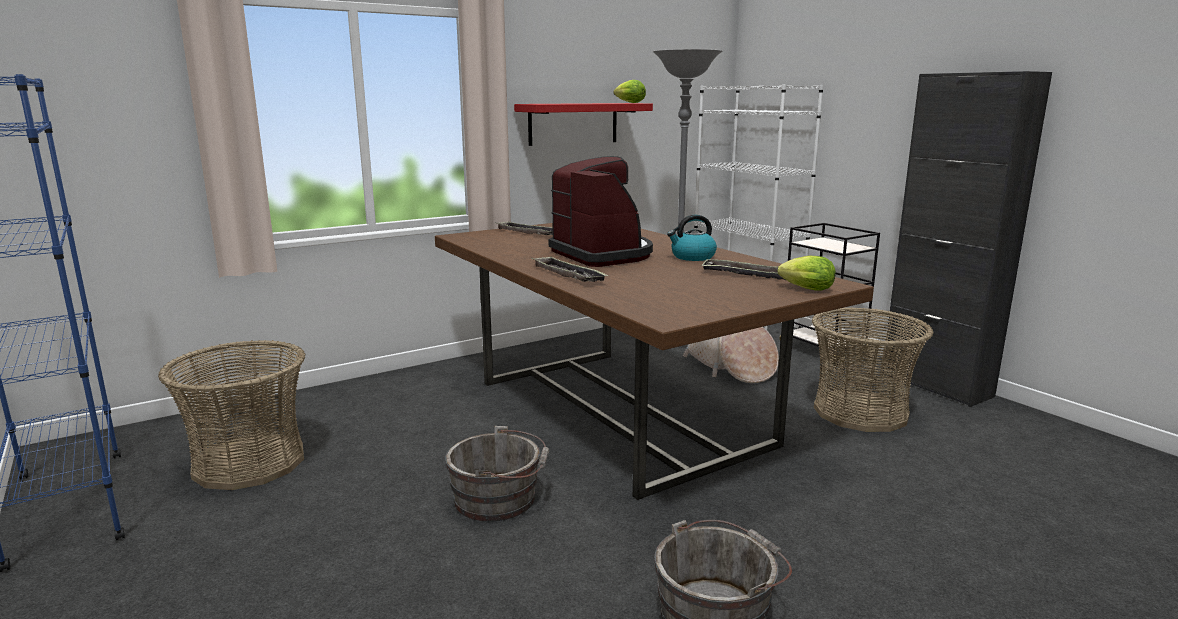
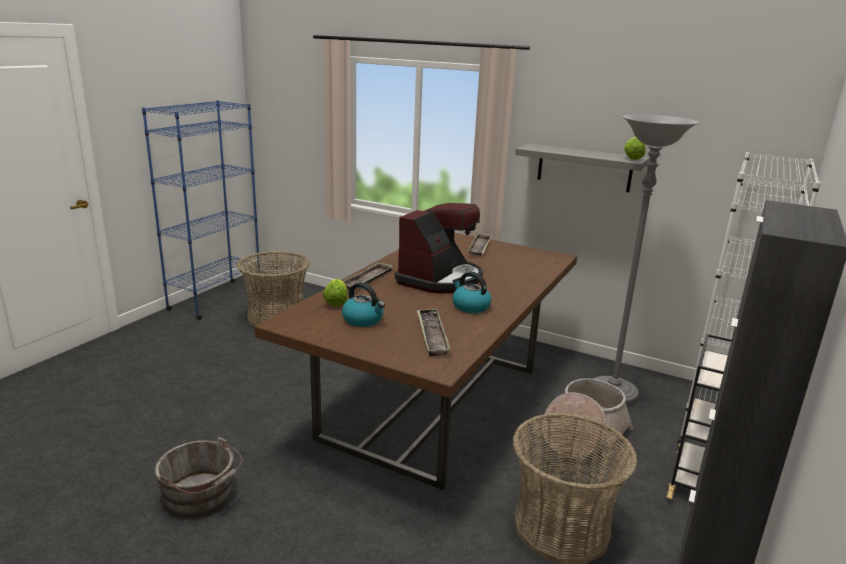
camera: 60 degrees right, 5 degrees up
grey bucket [445,426,549,522] -> none
red shelf [514,103,653,146] -> grey shelf [515,143,649,192]
lettuce [778,255,836,291] -> lettuce moved to [323,279,348,307]
none -> kettle [342,282,385,327]

